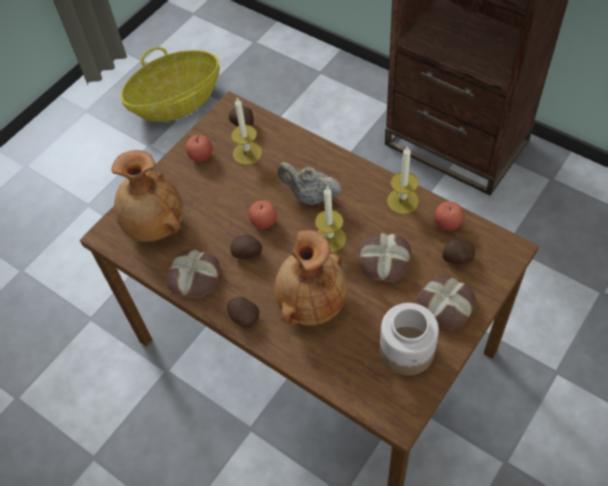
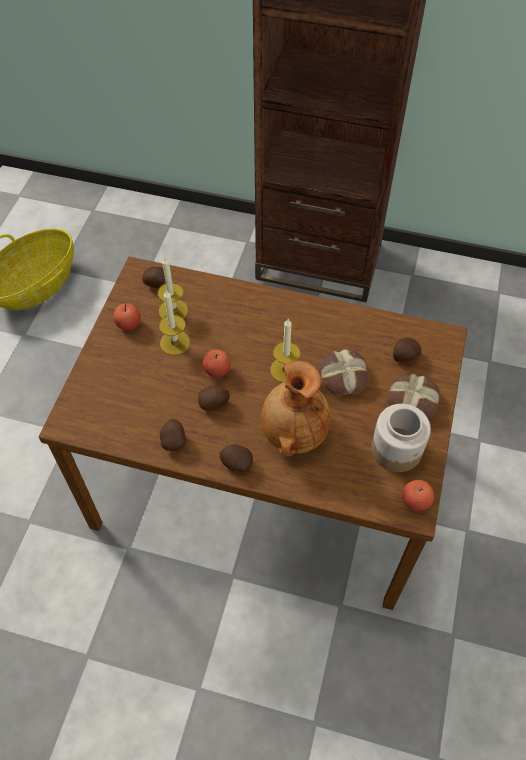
camera: 25 degrees left, 0 degrees up
brown vase [111,150,183,242] -> none
bread [166,249,220,298] -> potato [160,419,186,451]
beige teapot [277,162,342,205] -> none
candle [387,146,419,214] -> candle moved to [159,290,190,355]
apple [435,201,464,231] -> apple moved to [403,480,434,511]

